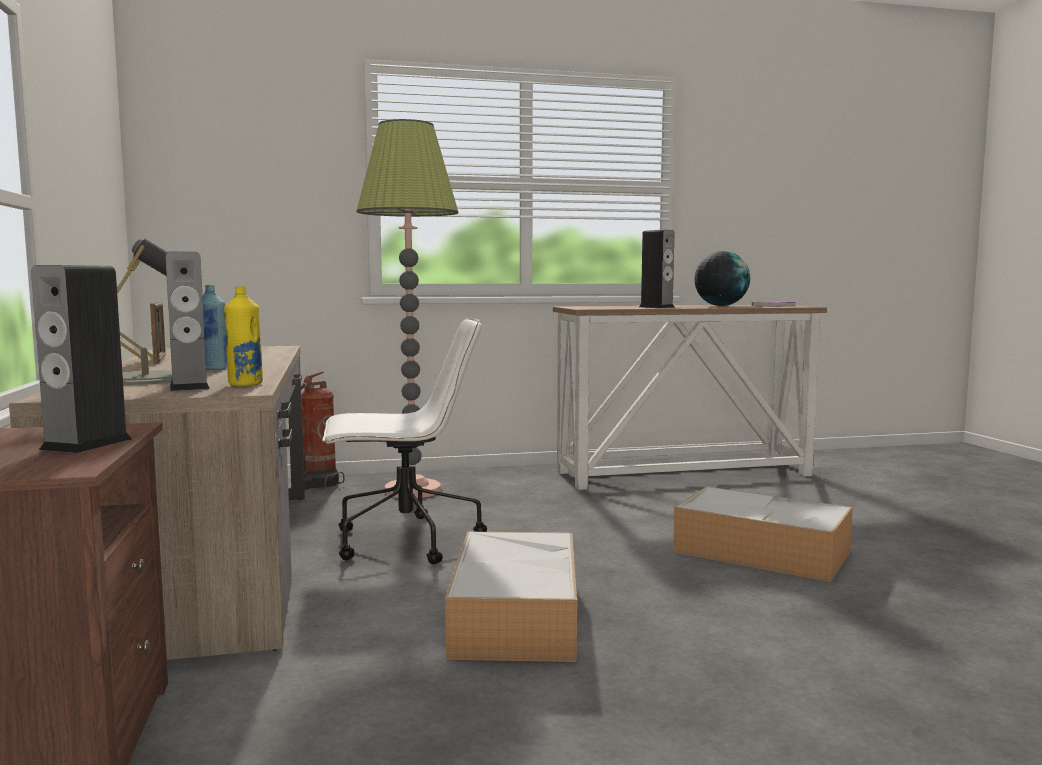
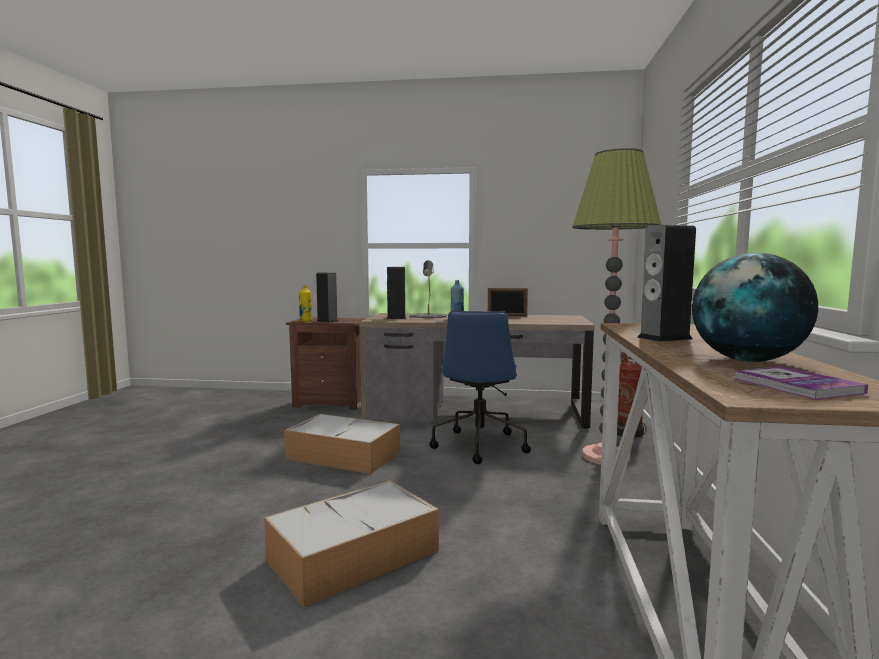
camera: 110 degrees right, 0 degrees up
yellow bottle [224,286,263,386] -> yellow bottle moved to [299,285,313,322]
white office chair [323,318,487,564] -> blue office chair [429,311,531,464]

